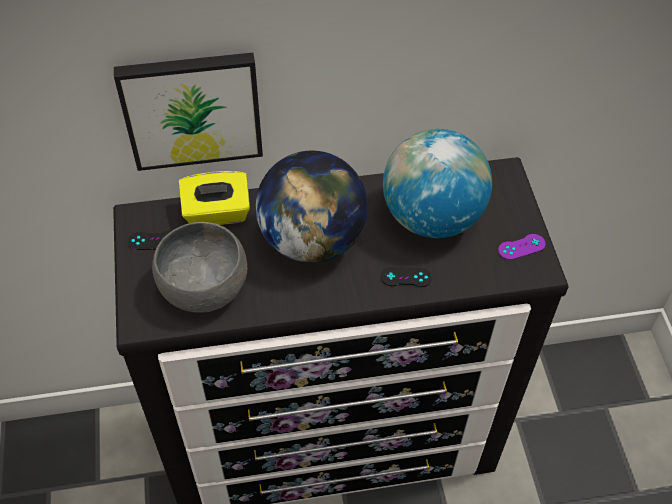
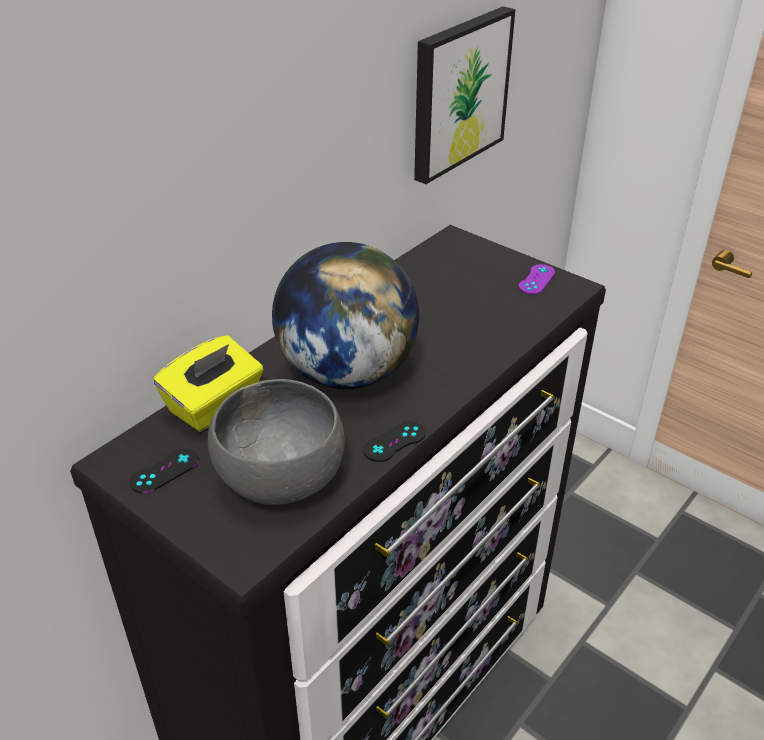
camera: 40 degrees left, 15 degrees down
picture [114,53,263,171] -> picture moved to [414,6,515,184]
black game controller [381,267,432,287] -> black game controller moved to [363,421,426,462]
globe [383,129,492,238] -> none

